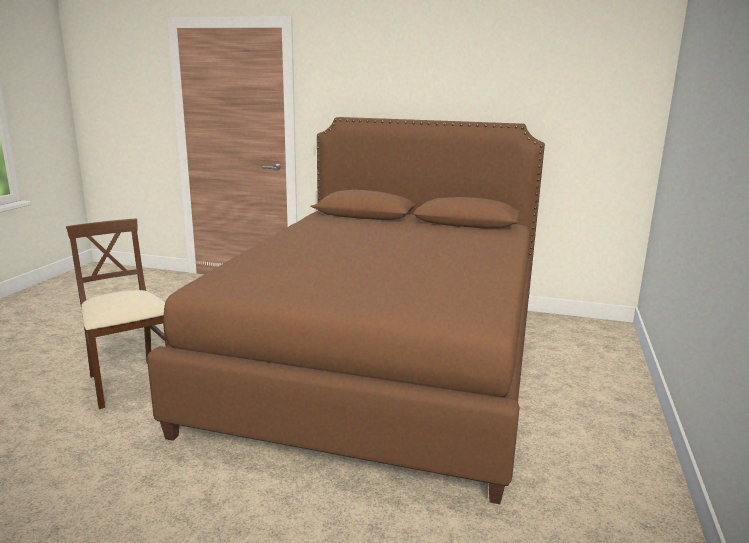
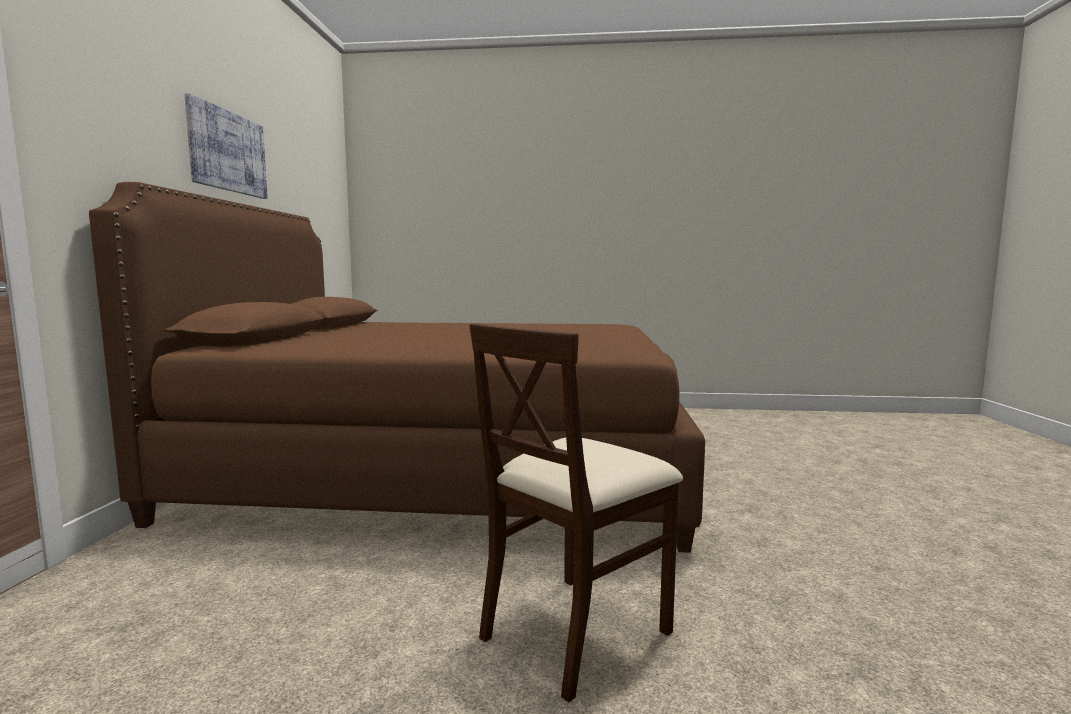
camera: 100 degrees left, 10 degrees down
none -> picture [184,93,268,199]

